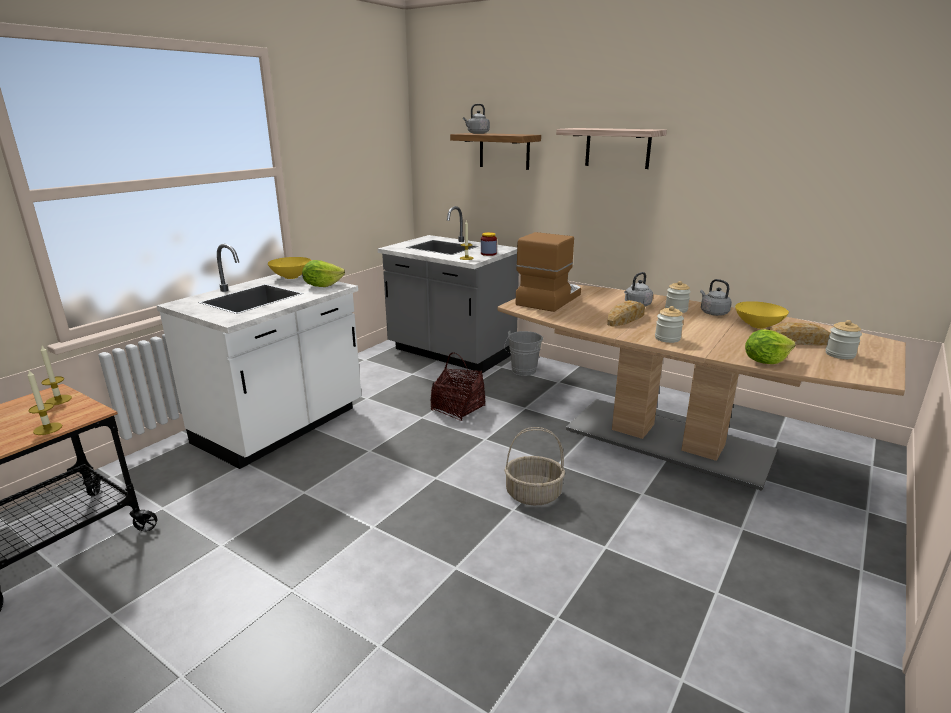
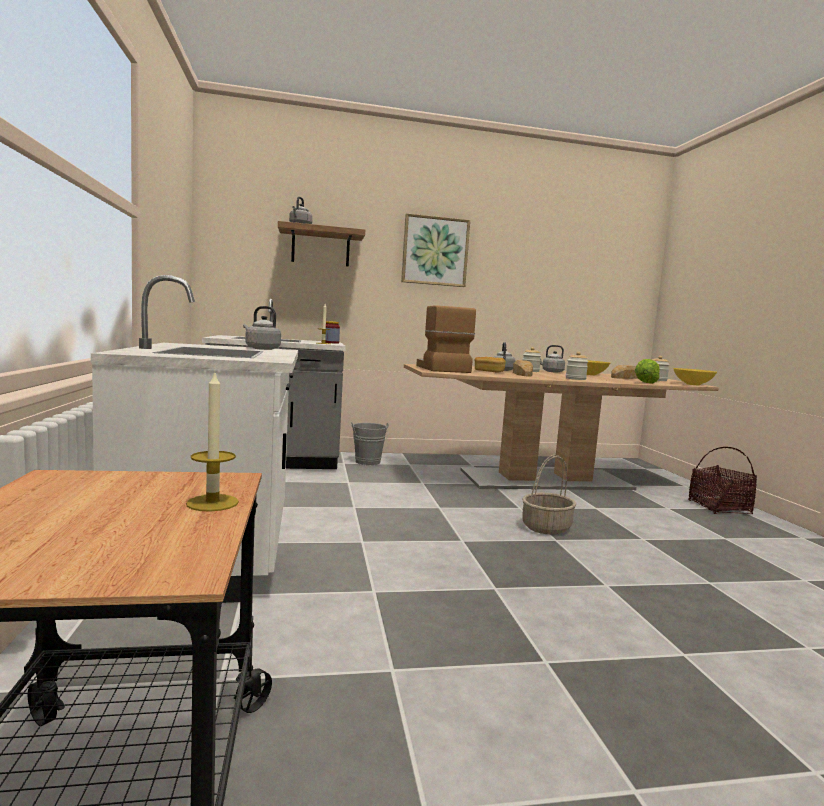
camera: 45 degrees left, 15 degrees down
candle [40,346,72,405] -> none
yellow bowl [268,257,312,279] -> yellow bowl moved to [673,368,717,385]
lettuce [302,260,345,287] -> grey kettle [243,306,281,350]
basket [431,352,485,421] -> basket moved to [689,447,757,514]
shelf [556,128,667,169] -> picture [401,213,470,287]
none -> bread [475,357,506,373]

